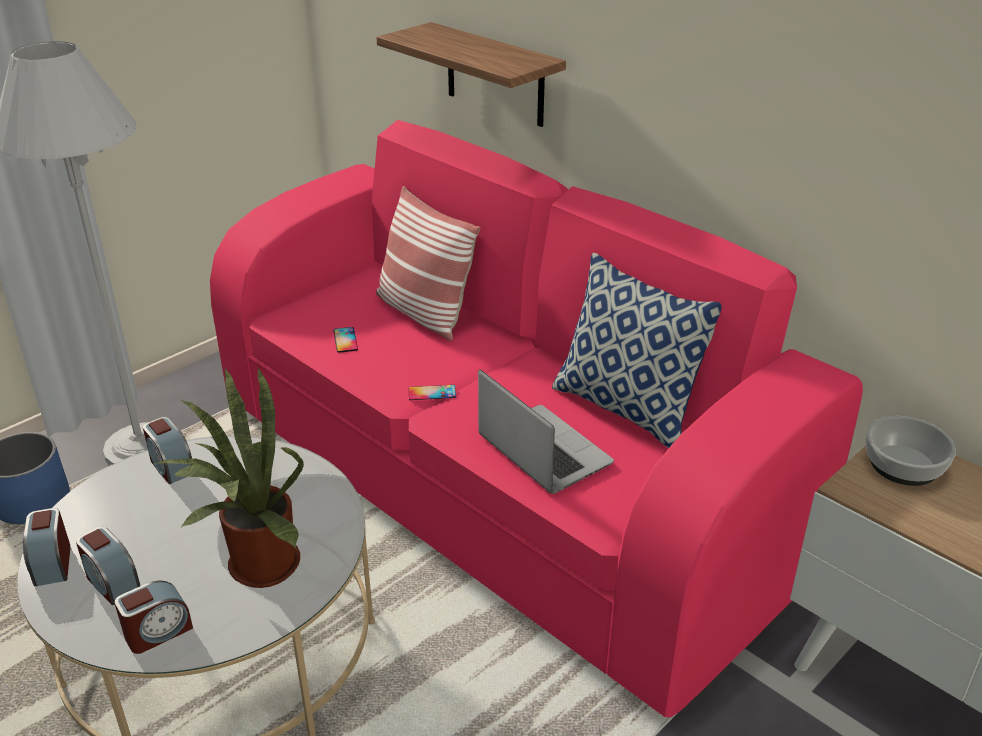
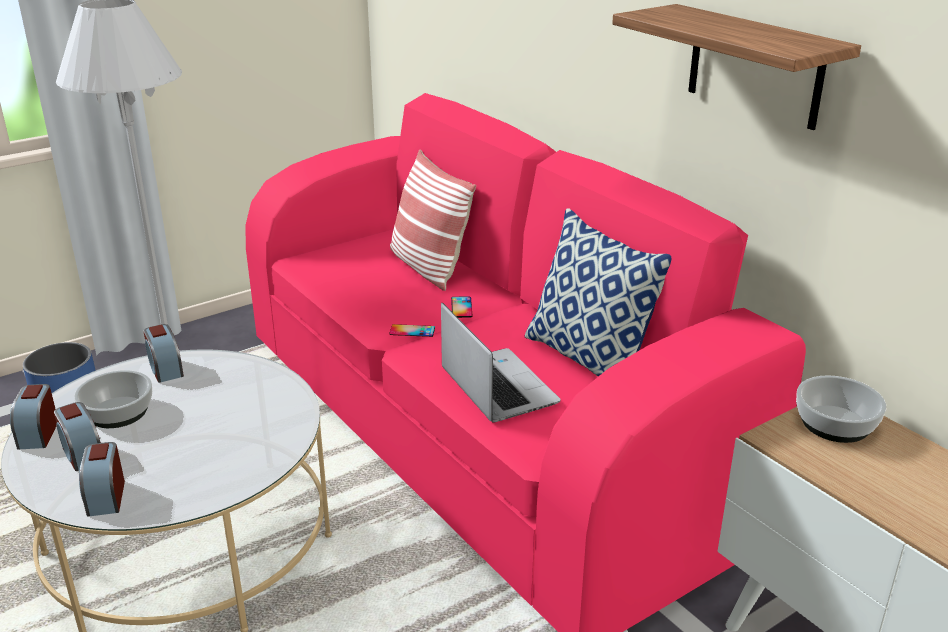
camera: 10 degrees right, 5 degrees down
alarm clock [114,580,193,654] -> alarm clock turned 105 degrees clockwise [79,442,125,517]
potted plant [157,367,304,588] -> none
phone [333,327,358,353] -> phone moved to [451,296,472,318]
shelf [377,22,566,127] -> shelf moved to [612,4,861,130]
none -> bowl [74,370,153,428]

